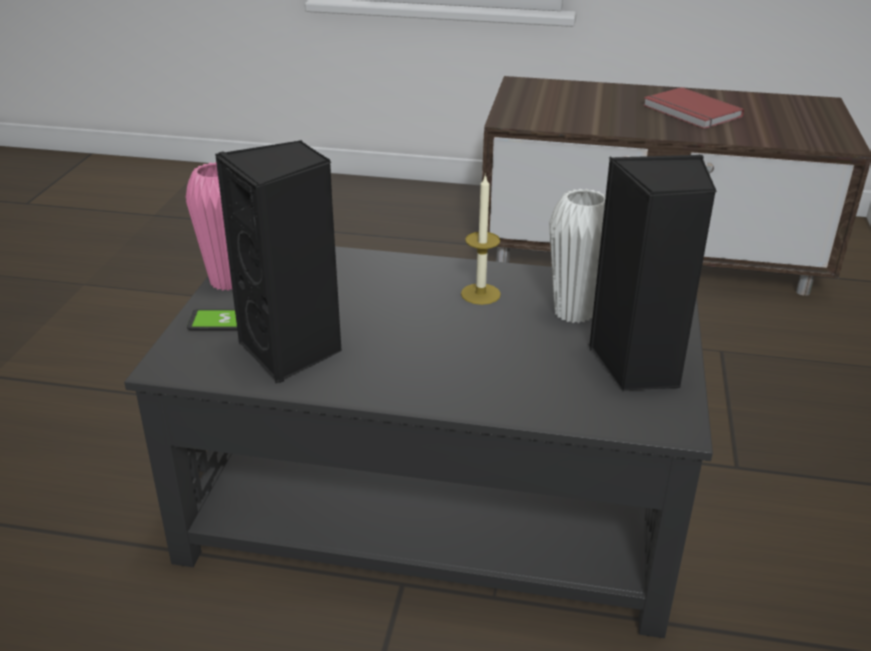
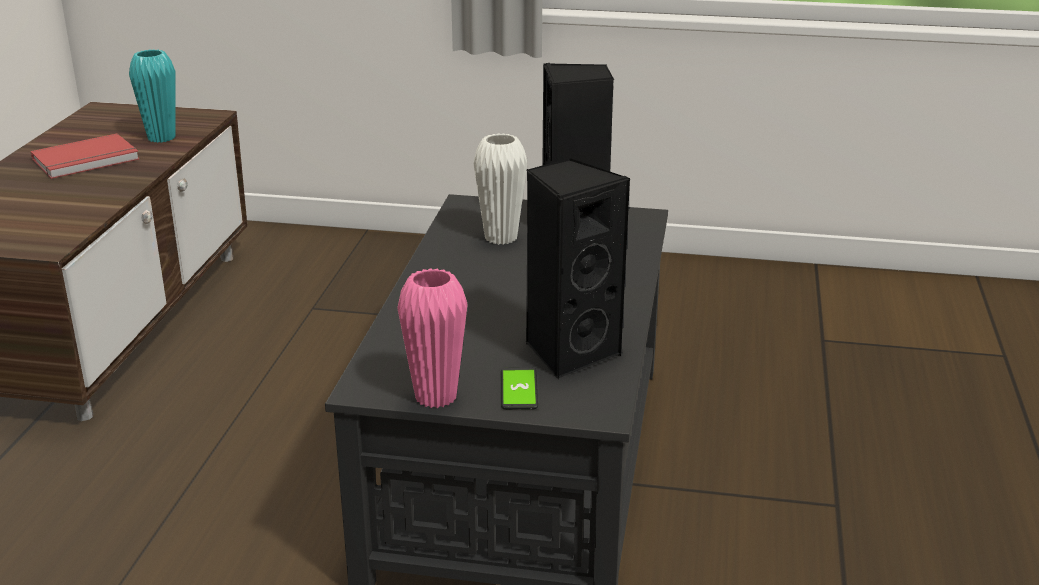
camera: 90 degrees left, 5 degrees down
candle [461,174,501,305] -> none
none -> turquoise vase [129,49,176,143]

